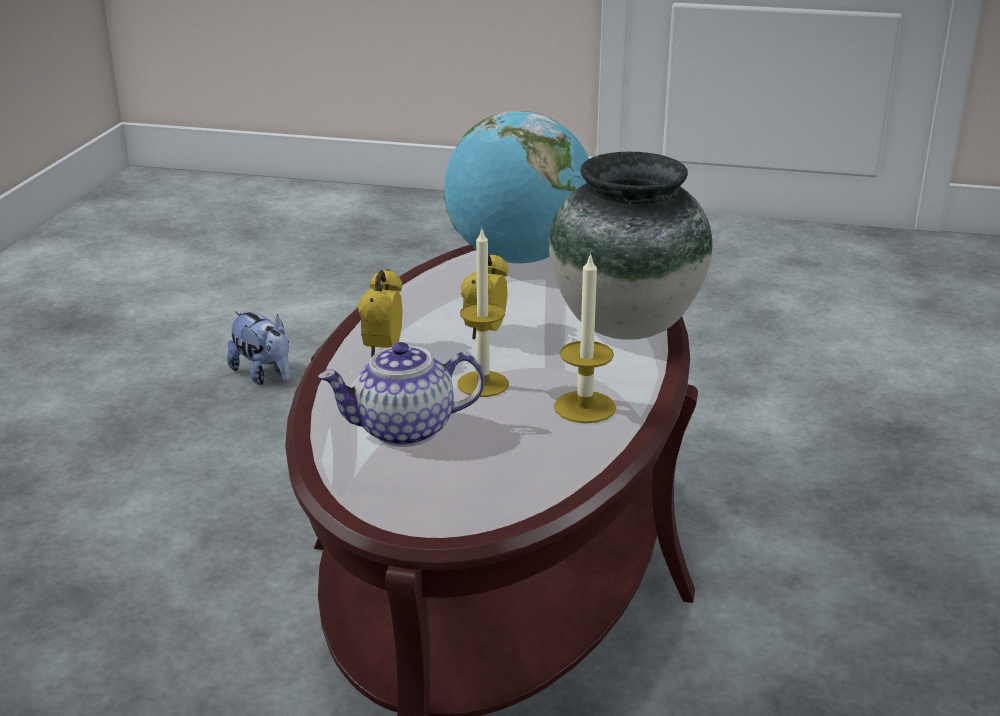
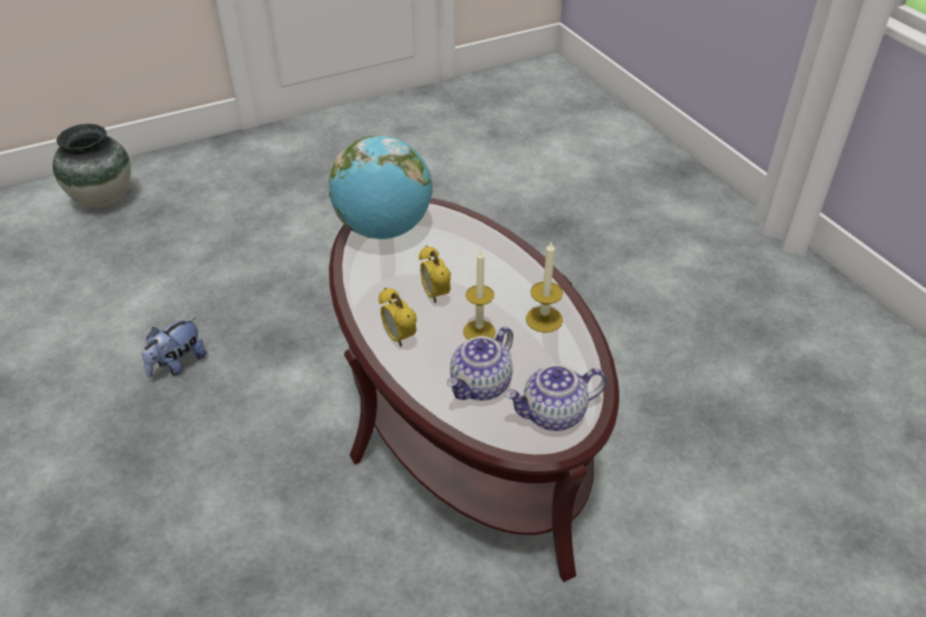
camera: 40 degrees left, 15 degrees up
plush toy [227,311,290,385] -> plush toy turned 120 degrees clockwise [142,317,206,378]
vase [549,152,712,340] -> vase moved to [53,124,131,208]
none -> teapot [505,364,607,431]

